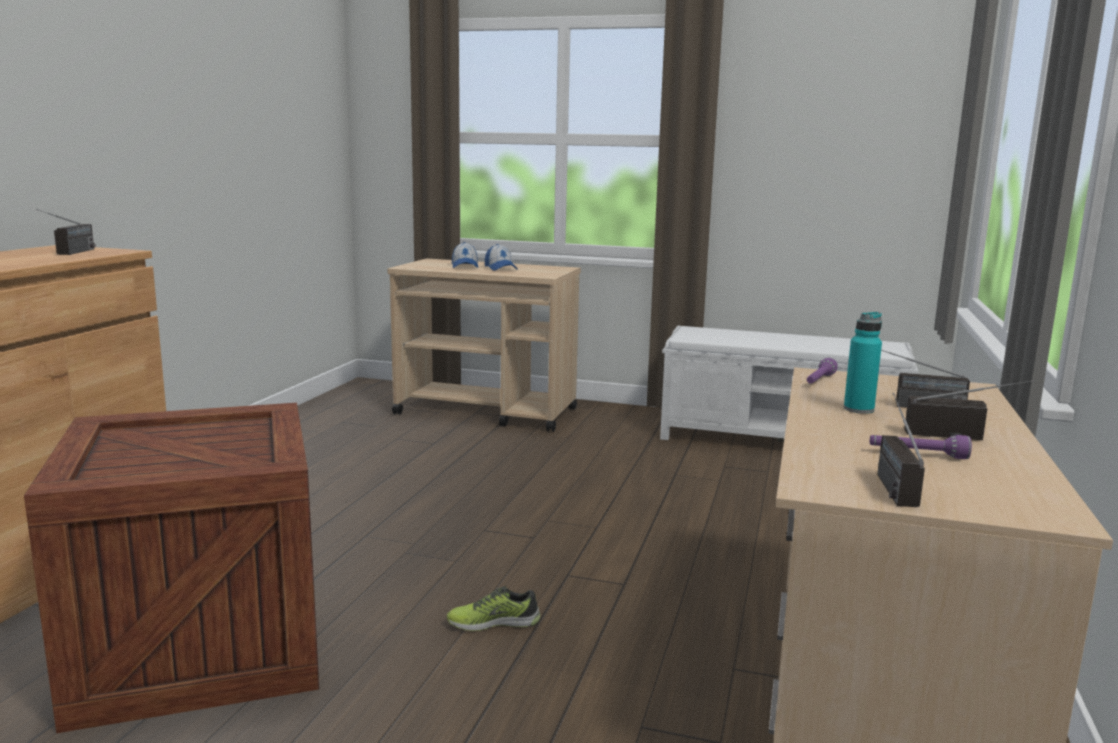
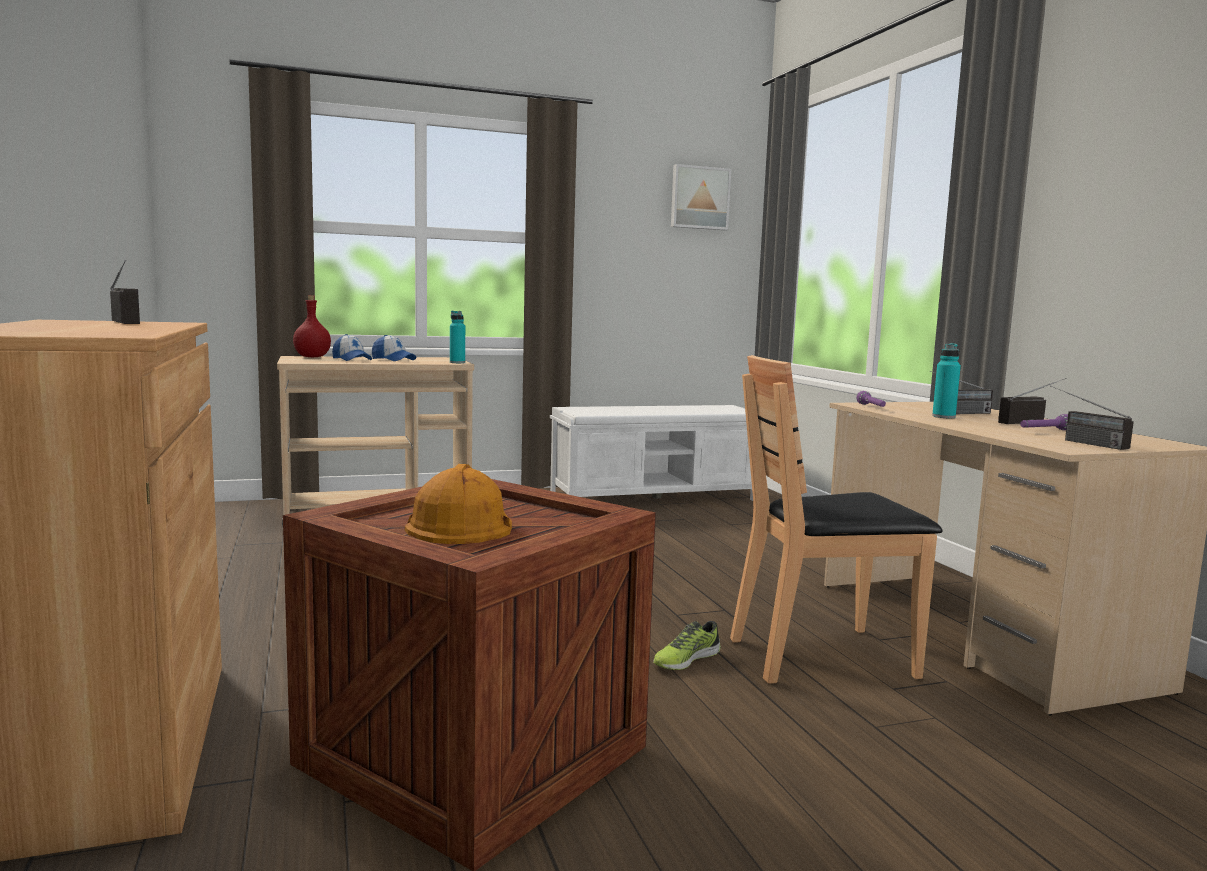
camera: 35 degrees left, 5 degrees down
none -> red bottle [293,295,331,357]
none -> orange hard hat [405,464,512,544]
none -> turquoise bottle [450,311,465,363]
none -> picture [671,164,731,230]
none -> brown chair [730,355,942,684]

